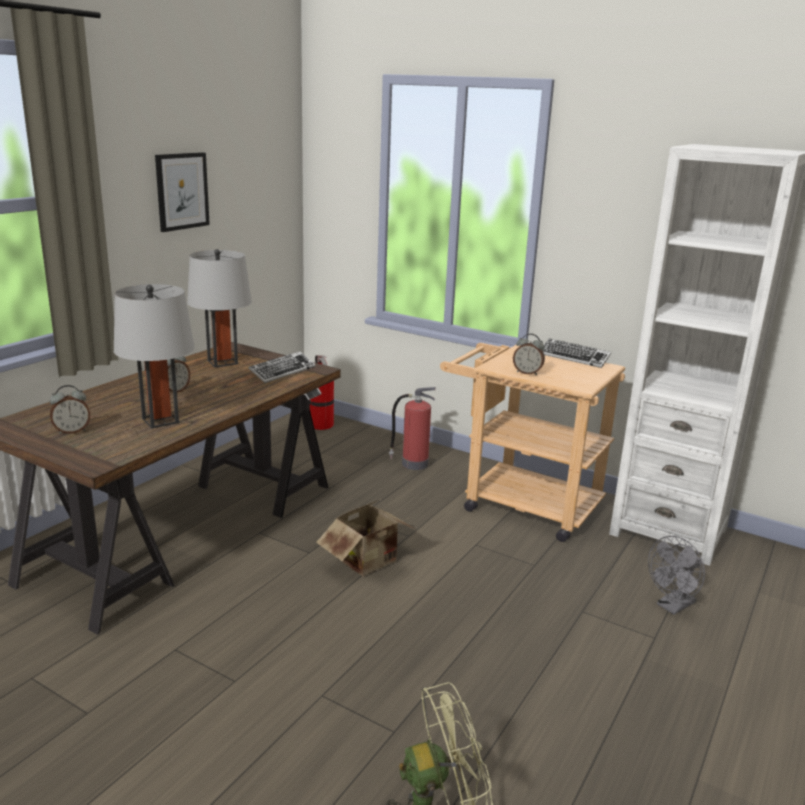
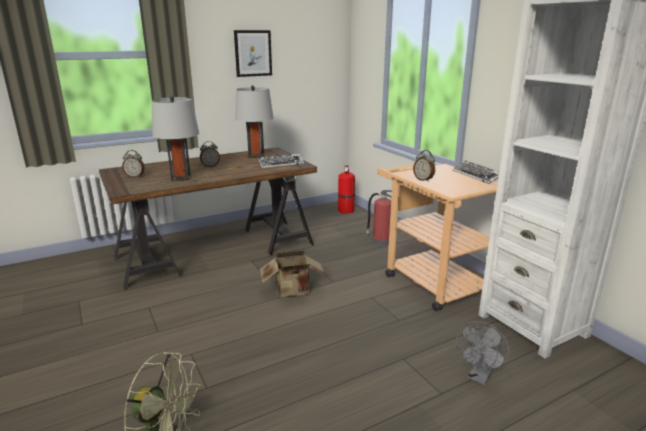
camera: 30 degrees right, 0 degrees up
grey fan [648,536,705,615] -> grey fan turned 45 degrees counterclockwise [456,321,510,385]

